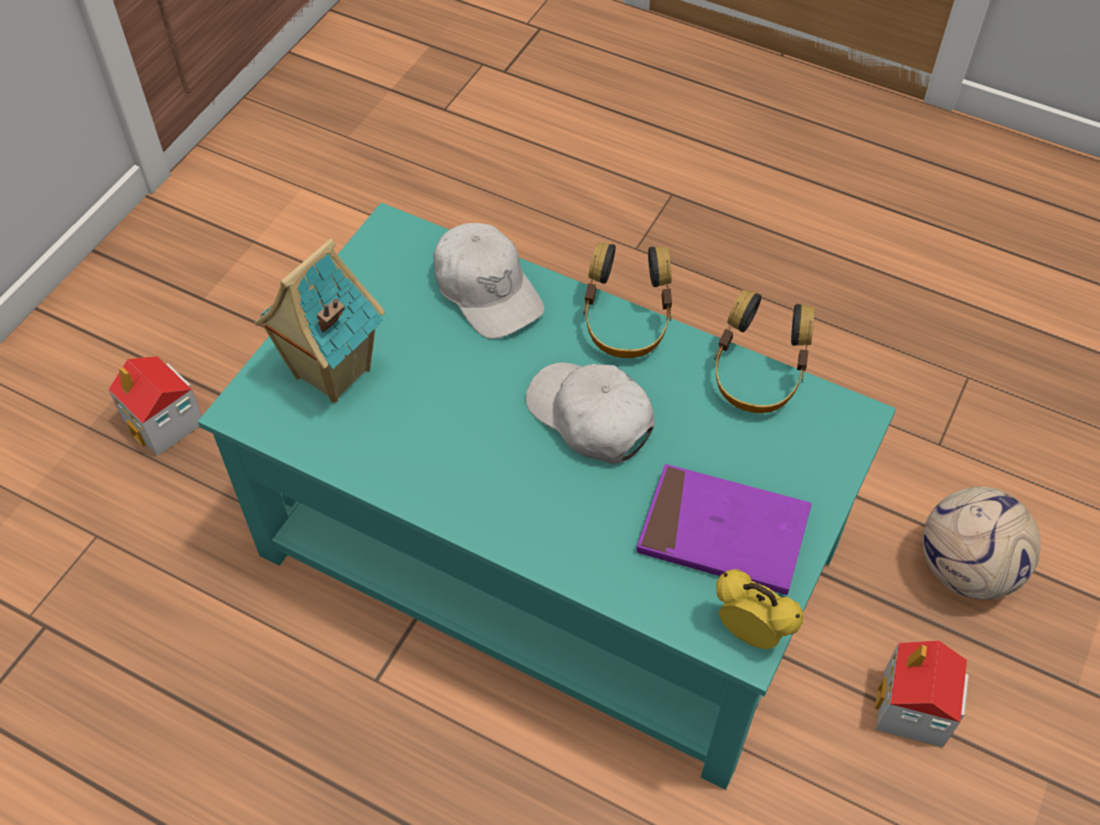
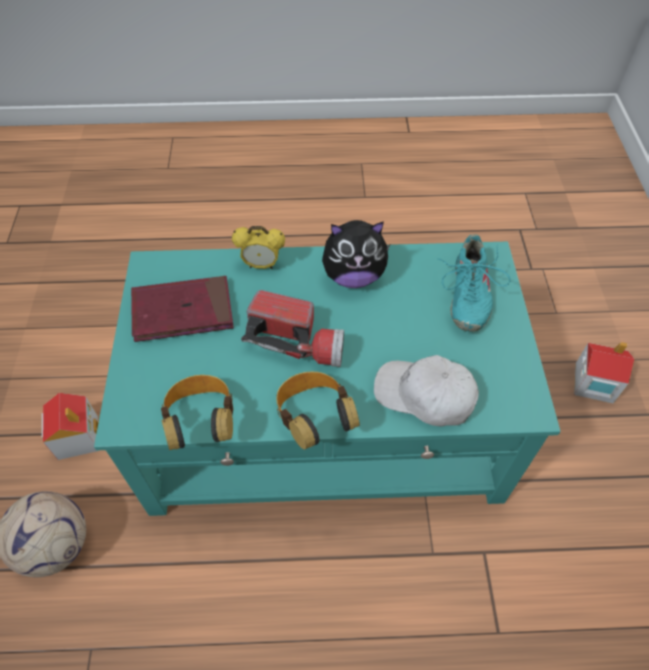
camera: 150 degrees right, 0 degrees up
toy house [254,239,385,403] -> turquoise shoe [438,234,510,332]
white cap [526,363,655,463] -> flashlight [241,290,344,367]
purple book [637,464,812,595] -> red book [131,276,234,342]
alarm clock [716,569,803,650] -> alarm clock moved to [232,226,285,269]
none -> plush toy [322,220,391,288]

